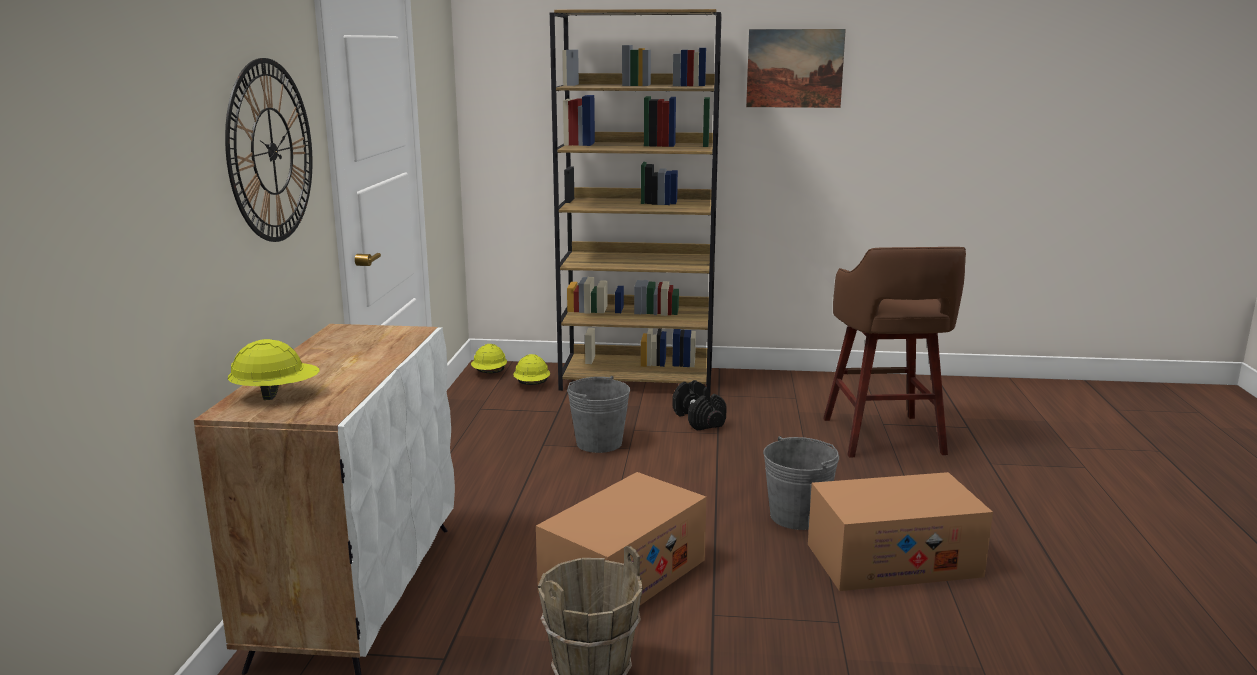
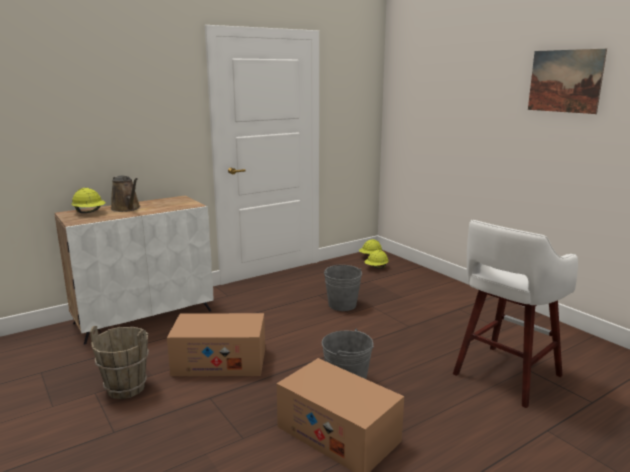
camera: 50 degrees right, 0 degrees up
wall clock [225,58,312,242] -> none
brown bookcase [550,9,722,392] -> none
black dumbbell [672,380,727,431] -> none
brown stool [823,247,966,457] -> white stool [453,220,578,408]
none -> brown watering can [111,175,140,212]

